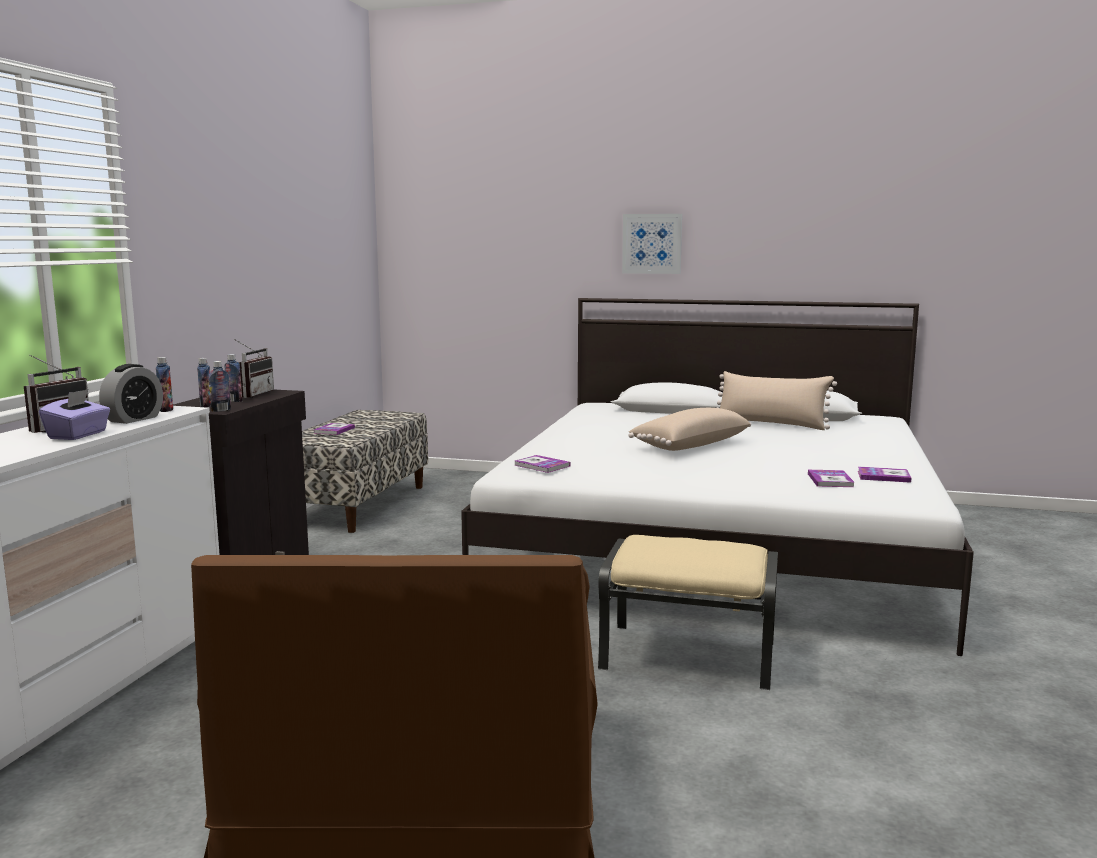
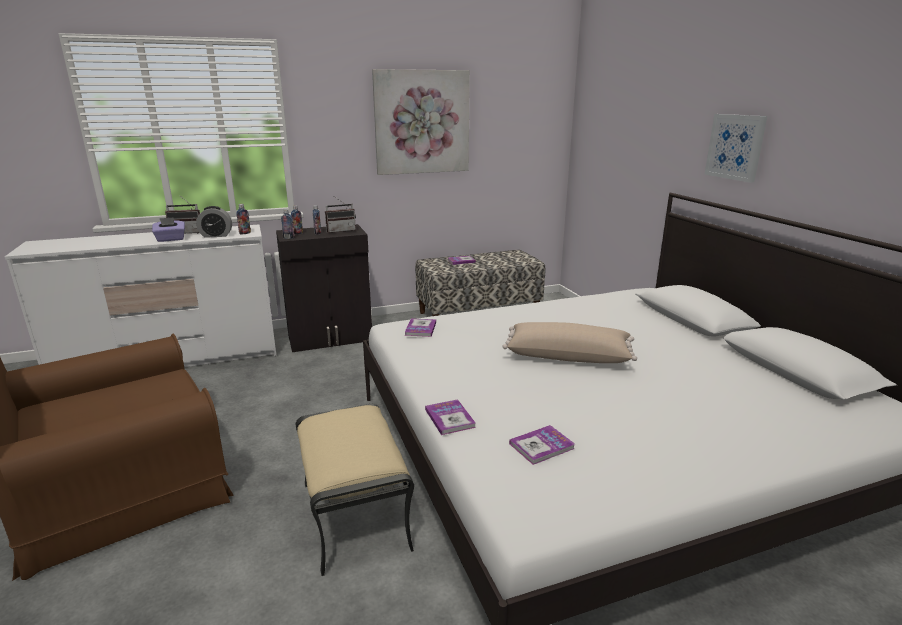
camera: 55 degrees right, 10 degrees up
beige pillow [717,371,837,430] -> none
book [858,466,911,483] -> book moved to [425,399,476,435]
none -> picture [372,69,470,175]

